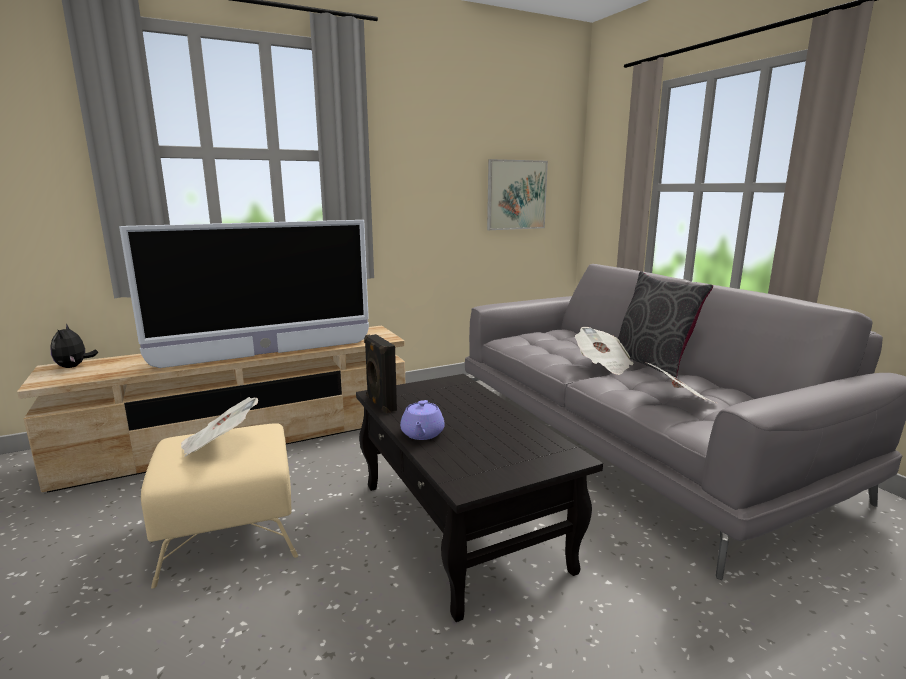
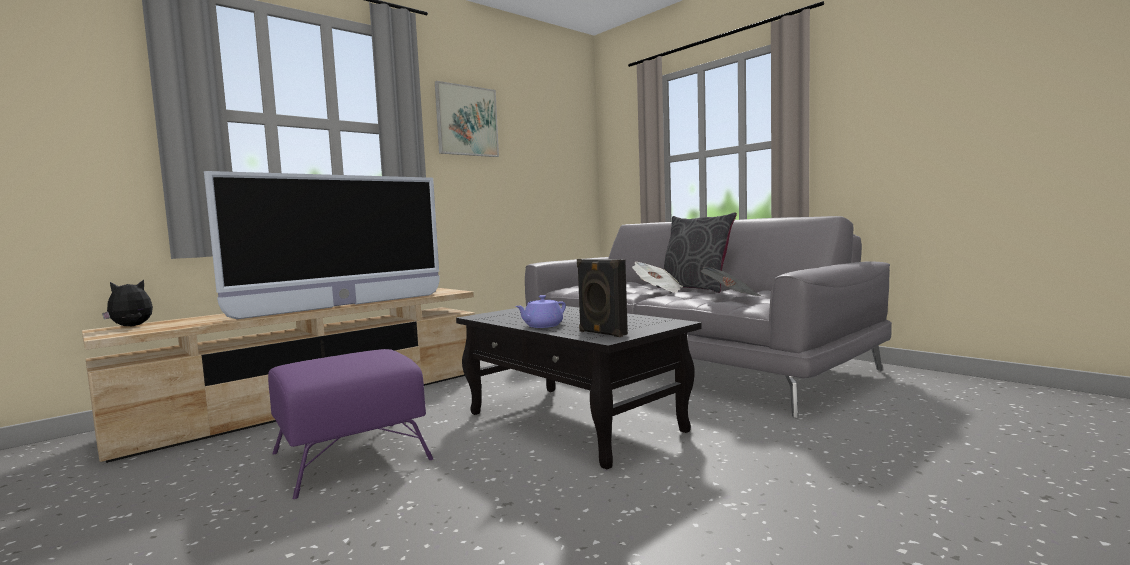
camera: 15 degrees left, 10 degrees down
plush toy [50,324,98,368] -> plush toy turned 90 degrees clockwise [102,280,153,326]
beige ottoman [141,423,298,589] -> purple ottoman [268,349,433,499]
newspaper [181,397,258,457] -> none
black speaker [364,334,397,414] -> black speaker moved to [577,259,628,337]
purple teapot [400,400,445,440] -> purple teapot turned 60 degrees clockwise [516,295,566,328]
picture [487,159,548,230] -> picture moved to [435,81,499,157]

